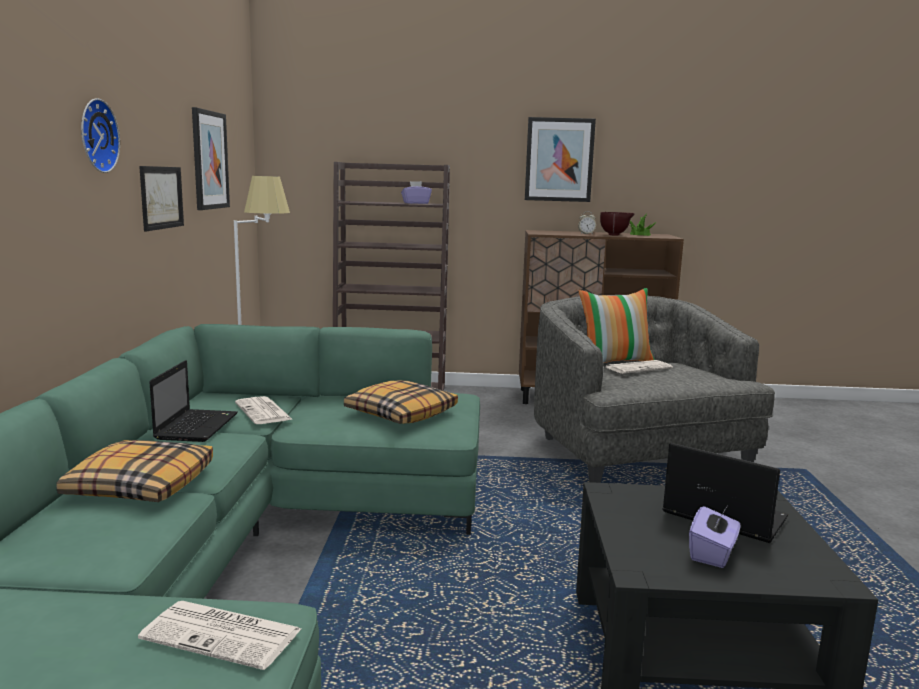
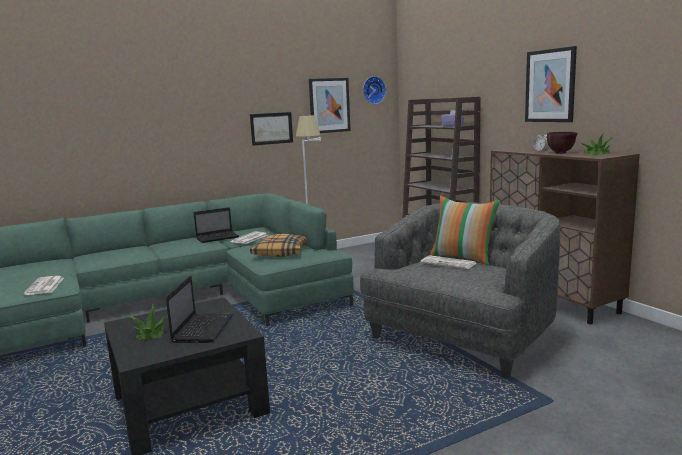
camera: 60 degrees right, 0 degrees up
pillow [56,440,213,502] -> none
wall clock [81,98,120,173] -> wall clock moved to [363,76,386,104]
purple tissue box [689,506,740,568] -> potted plant [125,305,168,340]

